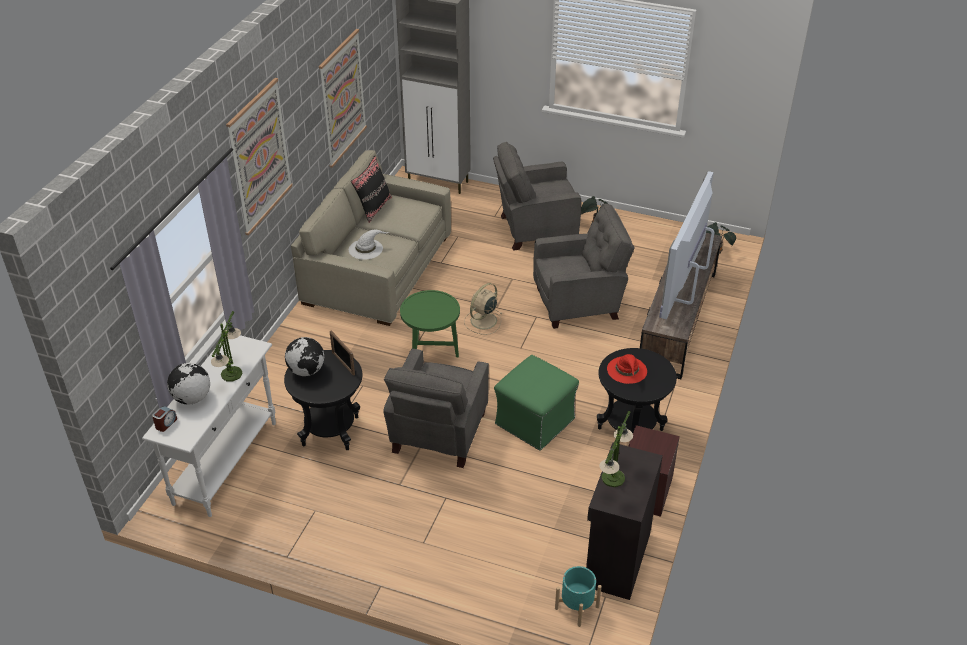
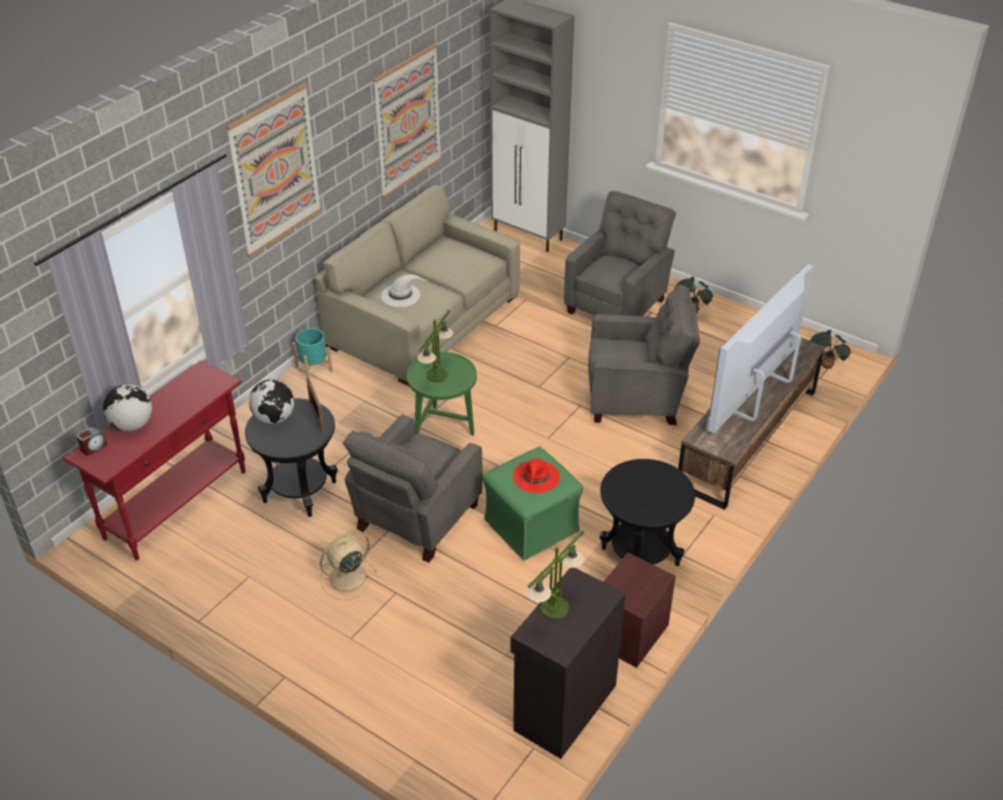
camera: 15 degrees right, 0 degrees up
white console table [142,335,276,517] -> red console table [63,360,246,561]
table lamp [211,311,242,381] -> table lamp moved to [418,310,453,382]
black pillow [351,156,392,223] -> none
beige fan [464,283,503,335] -> beige fan moved to [320,532,378,600]
grey armchair [493,142,581,251] -> grey armchair turned 120 degrees clockwise [564,191,676,316]
turquoise planter [555,566,602,627] -> turquoise planter moved to [292,328,333,379]
red hat [607,354,647,384] -> red hat moved to [513,458,560,493]

